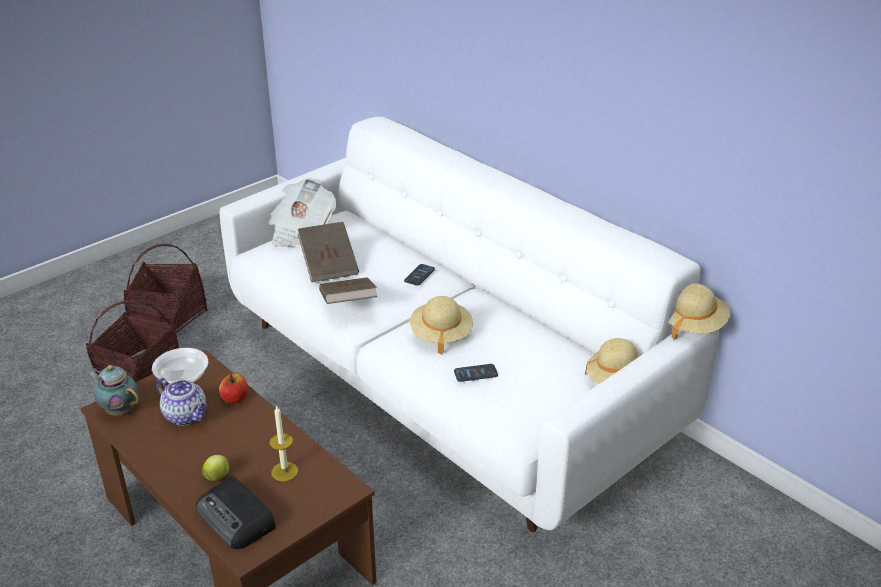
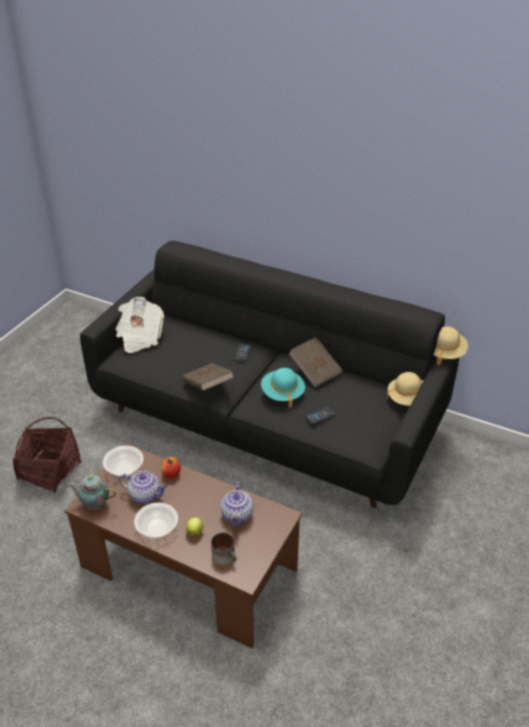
camera: 20 degrees left, 5 degrees up
basket [124,244,208,333] -> none
radio [196,476,276,549] -> mug [211,532,237,565]
white sofa [220,117,719,532] -> black sofa [80,241,459,508]
candle [270,406,298,481] -> teapot [220,482,253,527]
brown book [298,222,359,282] -> brown book moved to [289,337,343,387]
beige hat [410,296,473,354] -> turquoise hat [261,368,305,408]
none -> bowl [134,503,178,538]

